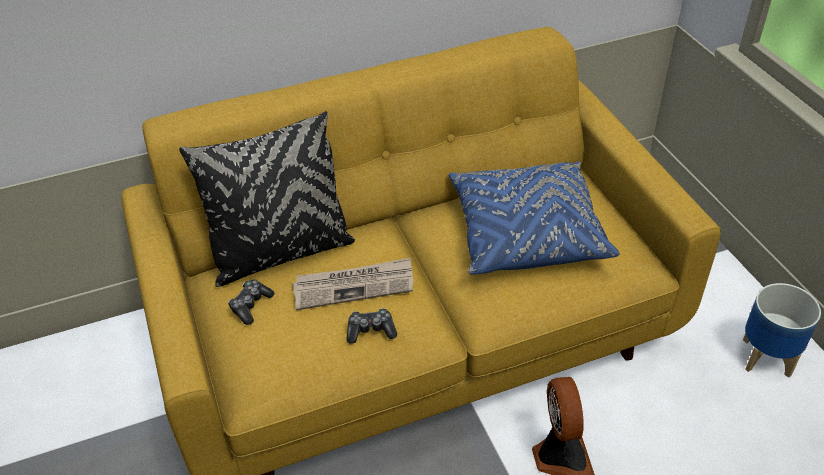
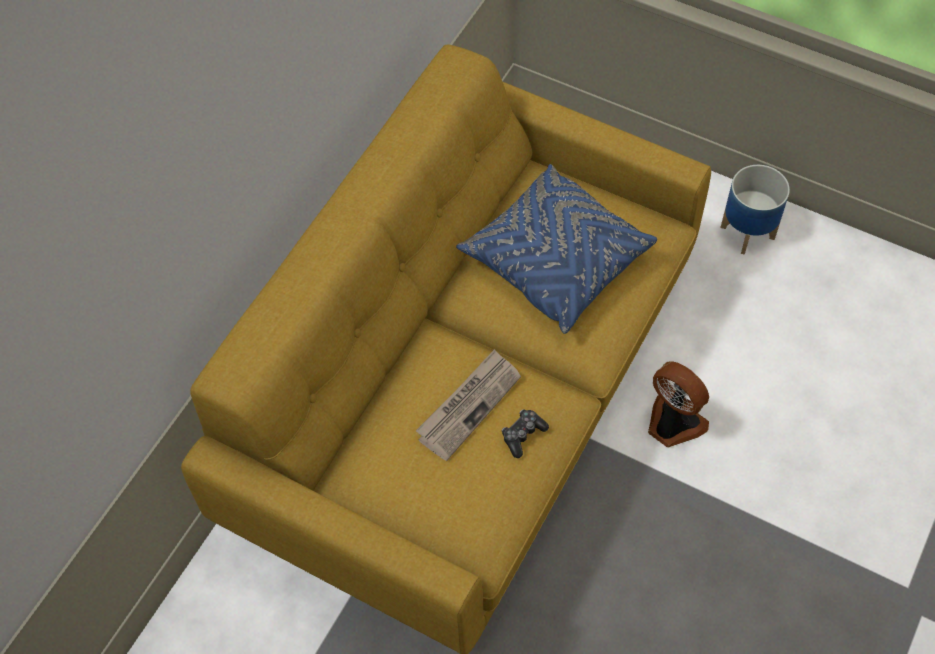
camera: 40 degrees left, 15 degrees up
black pillow [179,111,355,287] -> none
game controller [228,280,275,325] -> none

